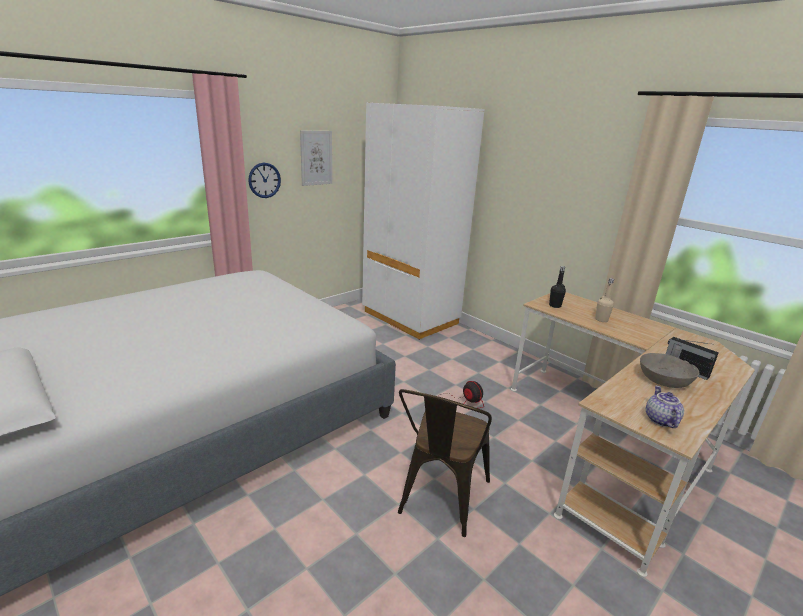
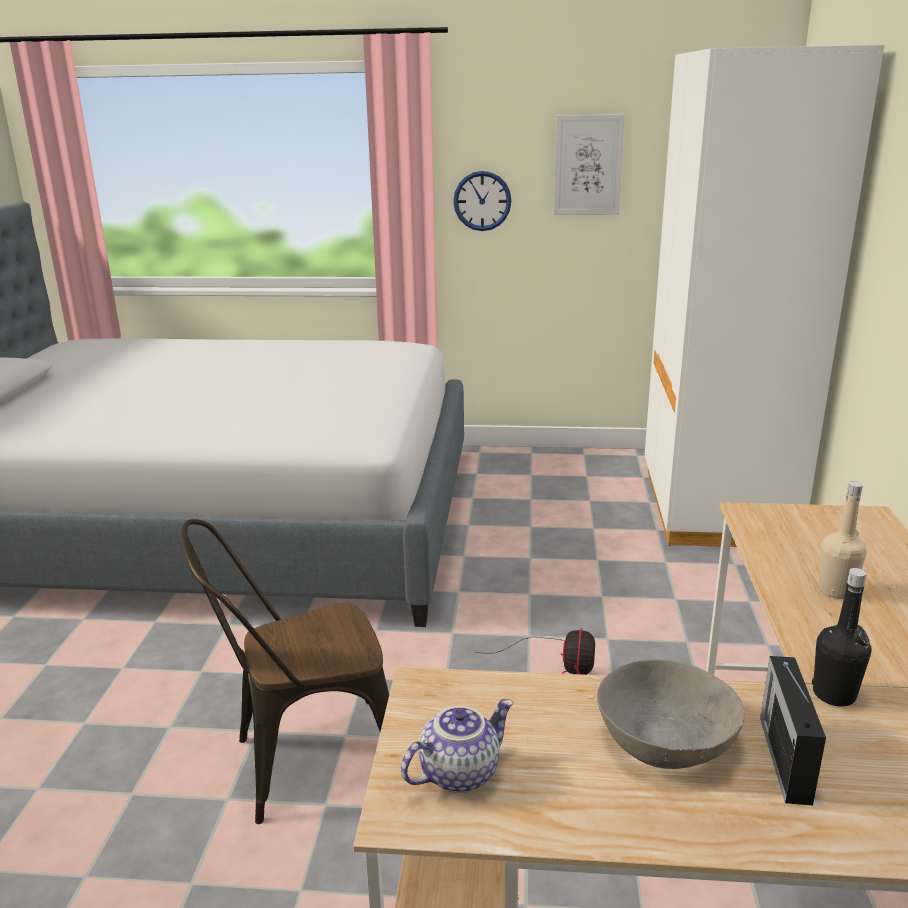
camera: 50 degrees right, 0 degrees up
black bottle [549,266,566,308] -> black bottle moved to [812,568,871,707]

